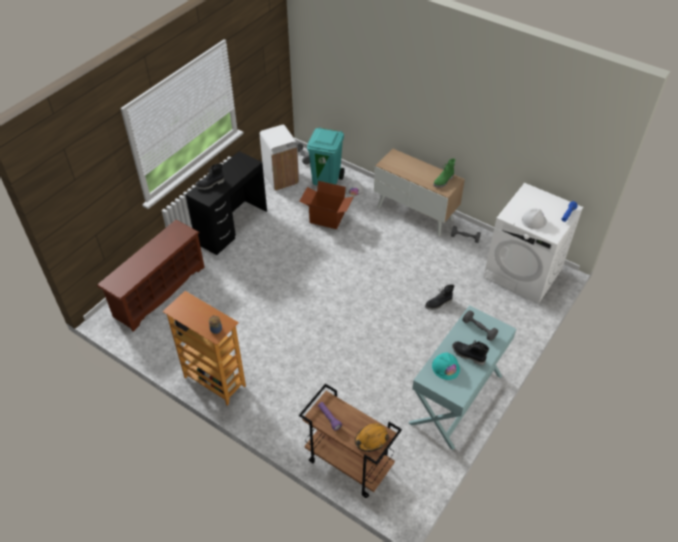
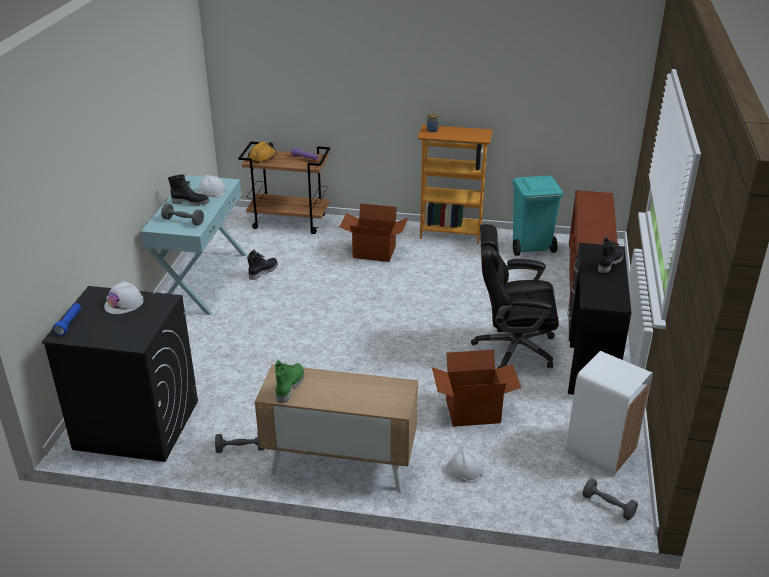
camera: 155 degrees right, 15 degrees down
turquoise trash can [307,127,345,185] -> turquoise trash can moved to [513,176,563,256]
black boot [425,284,454,310] -> black boot moved to [247,250,278,280]
turquoise hard hat [432,353,460,380] -> white hard hat [197,175,226,198]
white washing machine [484,183,583,304] -> black washing machine [42,286,198,462]
none -> cardboard box [339,203,408,262]
none -> black office chair [471,224,559,369]

